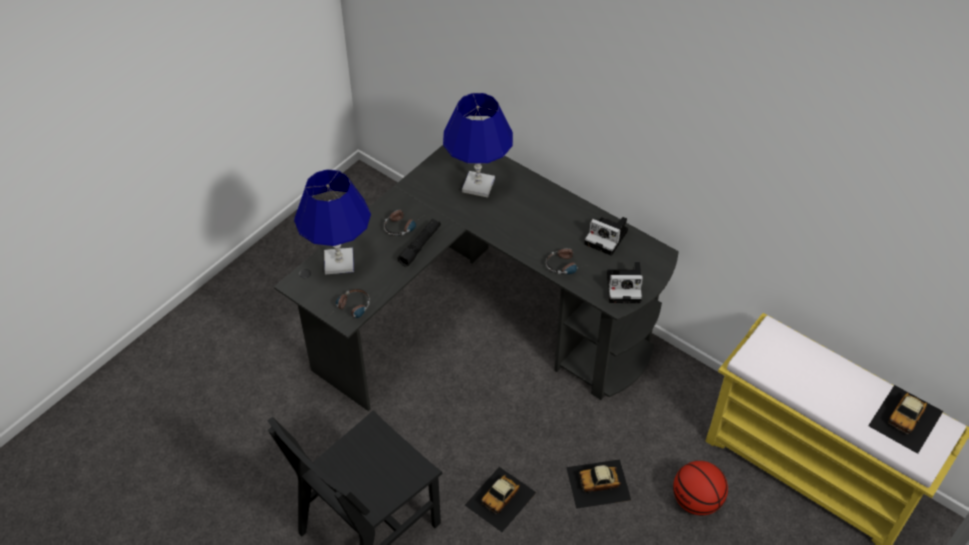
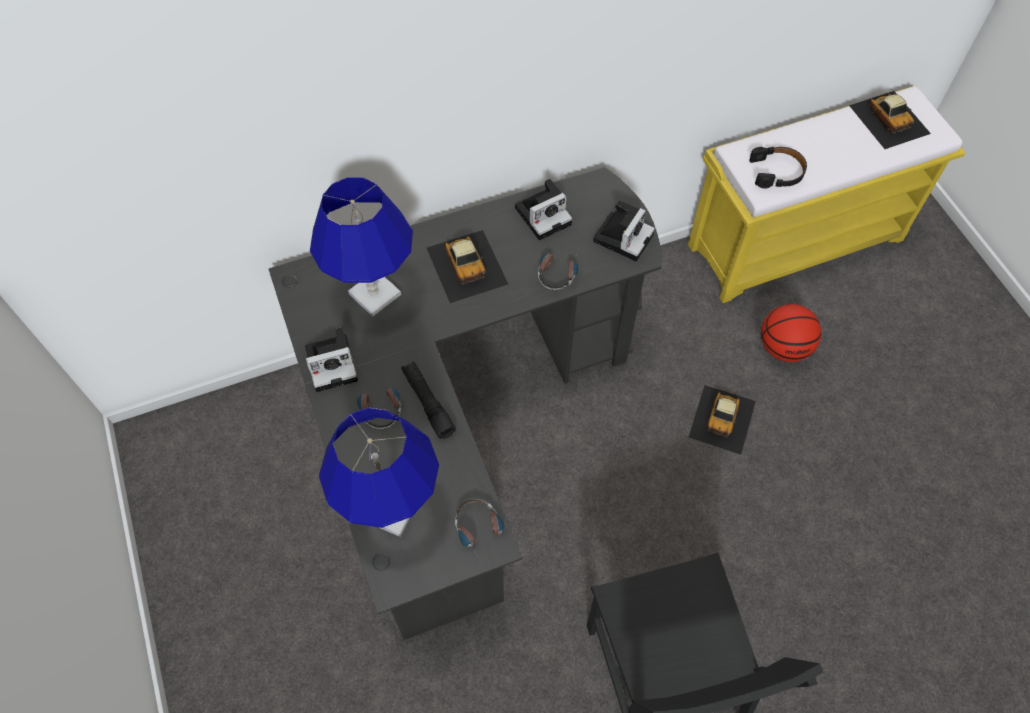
camera: 60 degrees left, 10 degrees up
toy car [465,467,537,532] -> toy car moved to [426,230,508,303]
none -> camera [305,327,358,392]
none -> black headphones [749,147,807,188]

